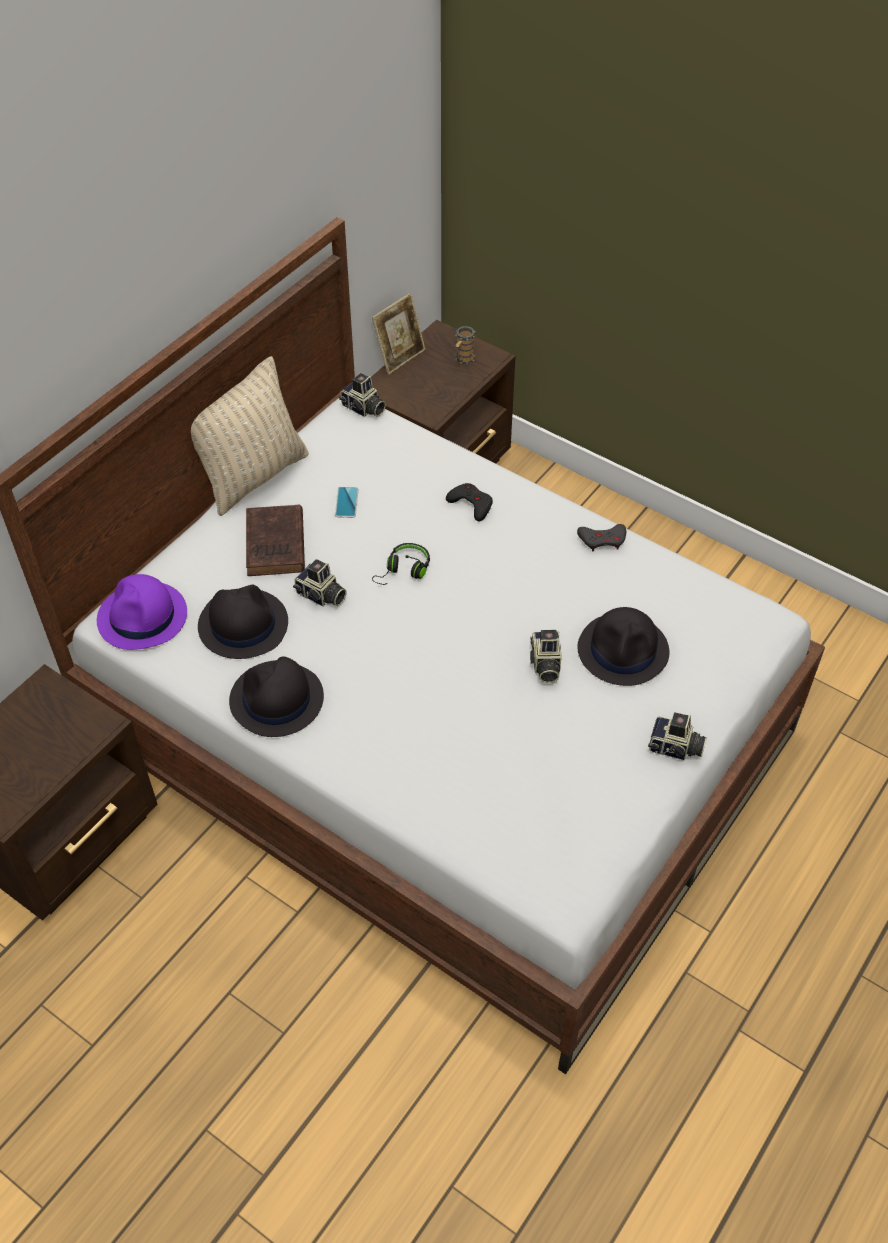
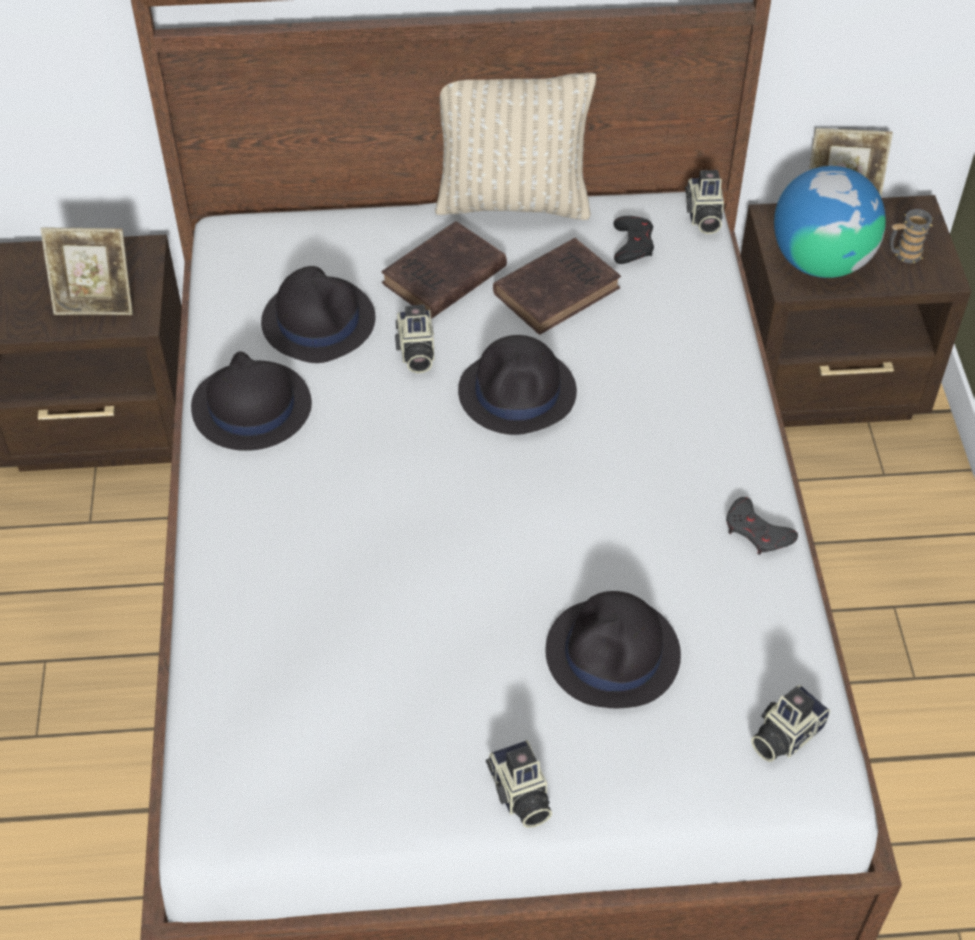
camera: 50 degrees right, 0 degrees up
purple hat [97,574,187,650] -> none
phone [335,487,359,518] -> brown book [493,238,621,335]
black headphones [372,543,430,585] -> black hat [458,335,577,435]
black game controller [446,483,493,521] -> black game controller moved to [613,216,654,264]
camera [530,630,562,683] -> camera moved to [751,685,830,762]
none -> picture frame [41,227,133,315]
none -> globe [774,166,886,278]

